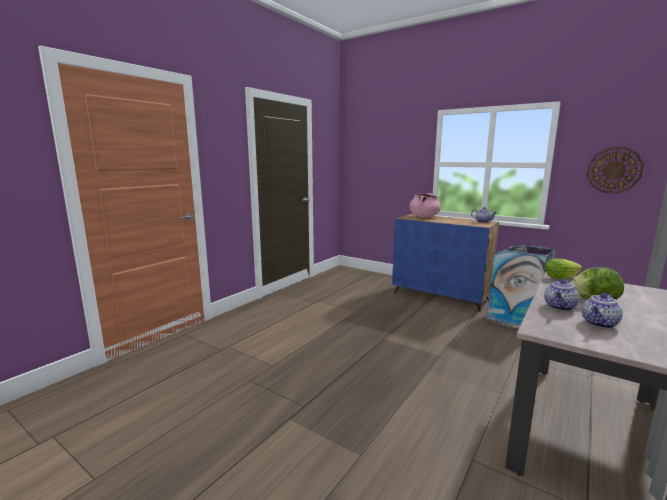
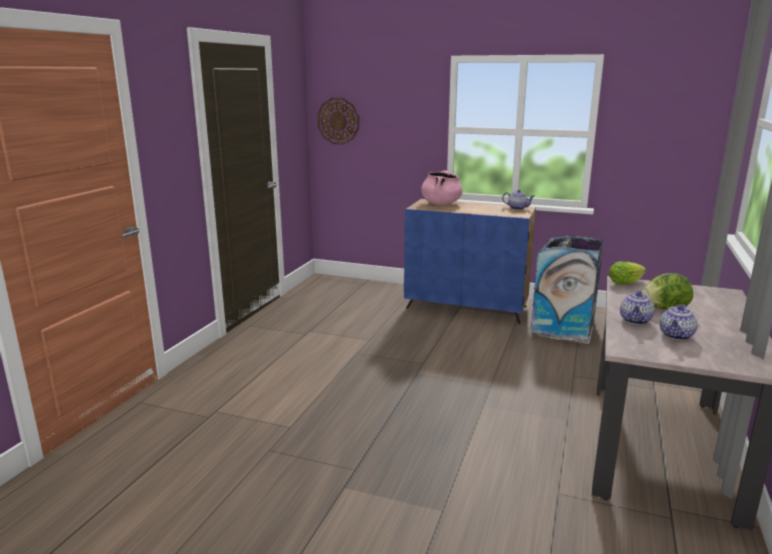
camera: 15 degrees left, 5 degrees up
wall clock [587,147,644,194] -> wall clock moved to [317,98,359,145]

